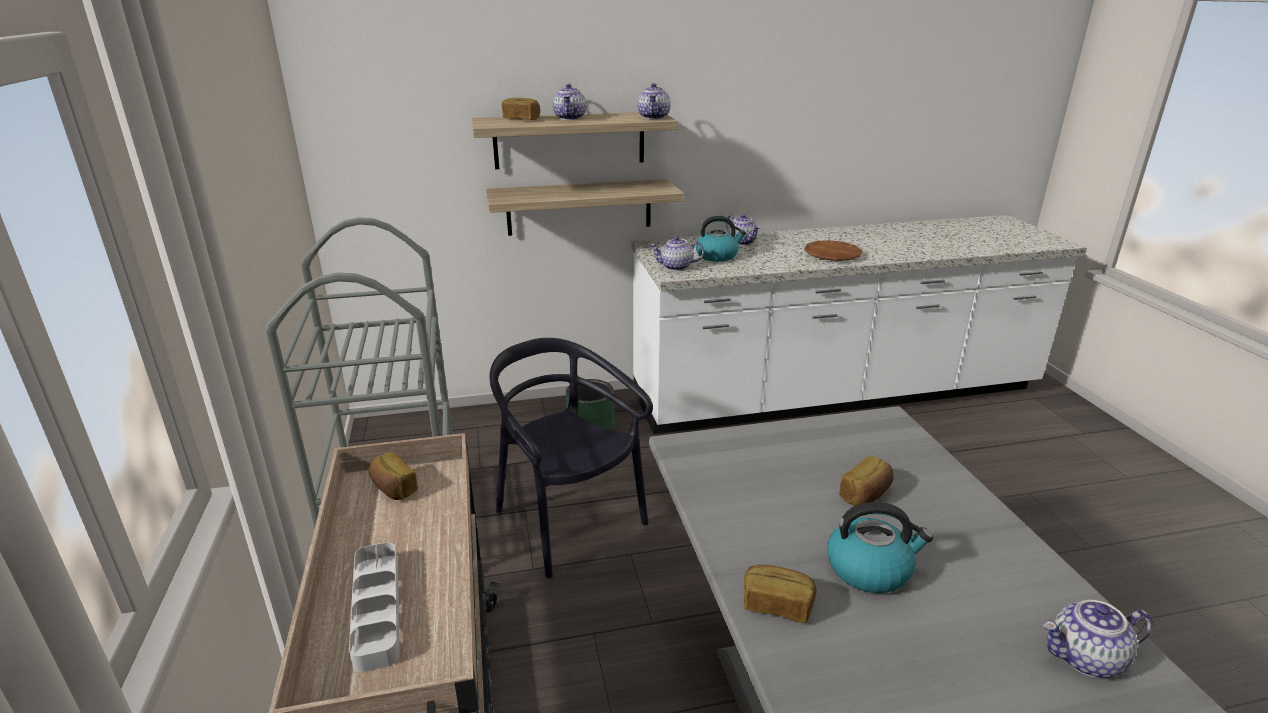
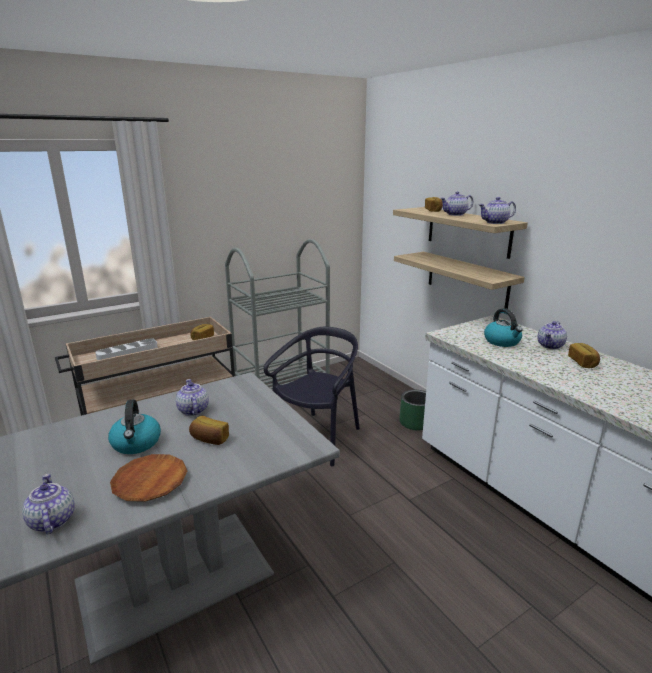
camera: 70 degrees right, 5 degrees down
teapot [650,236,704,271] -> teapot moved to [176,379,209,416]
bread [744,565,817,623] -> bread moved to [568,343,600,368]
brown plate [804,240,862,261] -> brown plate moved to [110,454,187,502]

